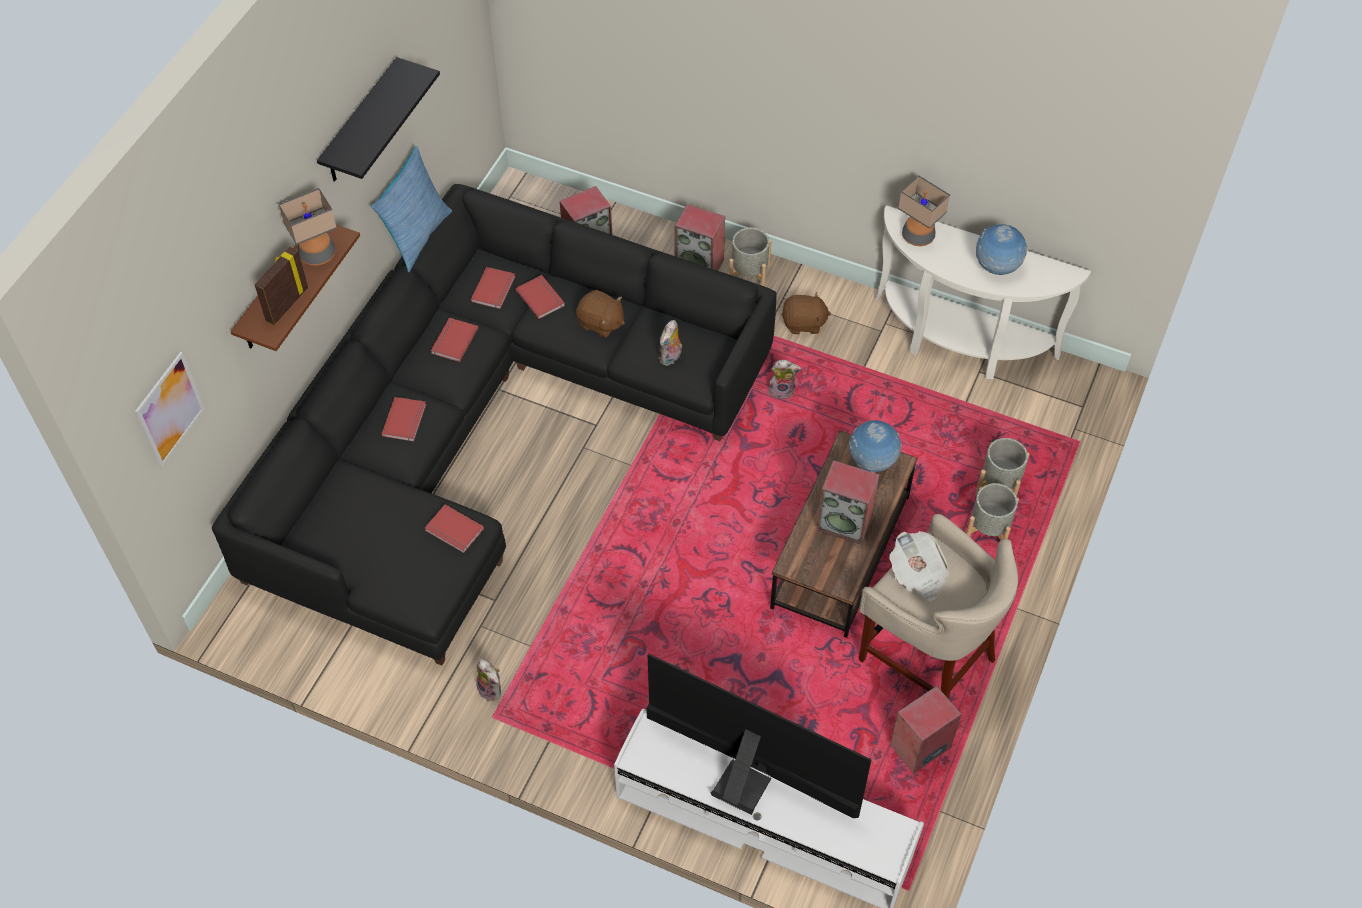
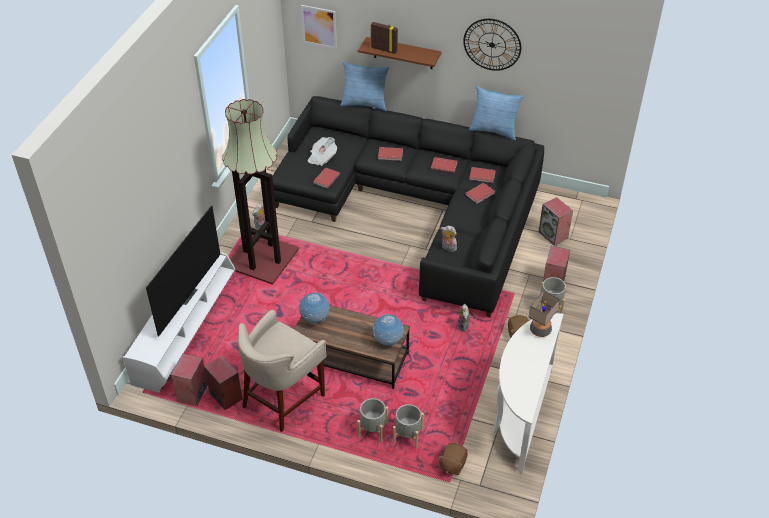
camera: 85 degrees right, 10 degrees down
table lamp [279,188,337,266] -> none
black shelf [317,57,440,182] -> wall clock [463,19,521,71]
brown plush toy [576,290,625,338] -> brown plush toy moved to [438,443,467,475]
speaker [816,460,879,545] -> speaker moved to [171,353,208,406]
newspaper [889,531,951,602] -> newspaper moved to [308,137,337,166]
globe [976,224,1027,275] -> globe moved to [299,293,330,324]
none -> floor lamp [222,99,299,285]
none -> pillow [340,62,389,111]

